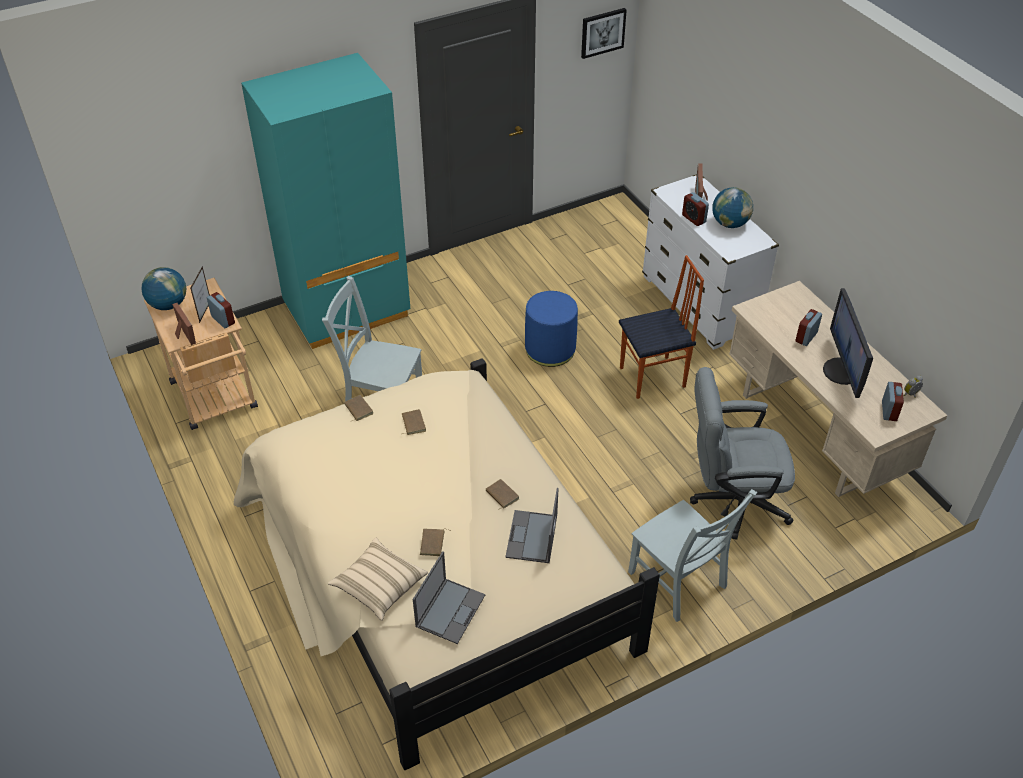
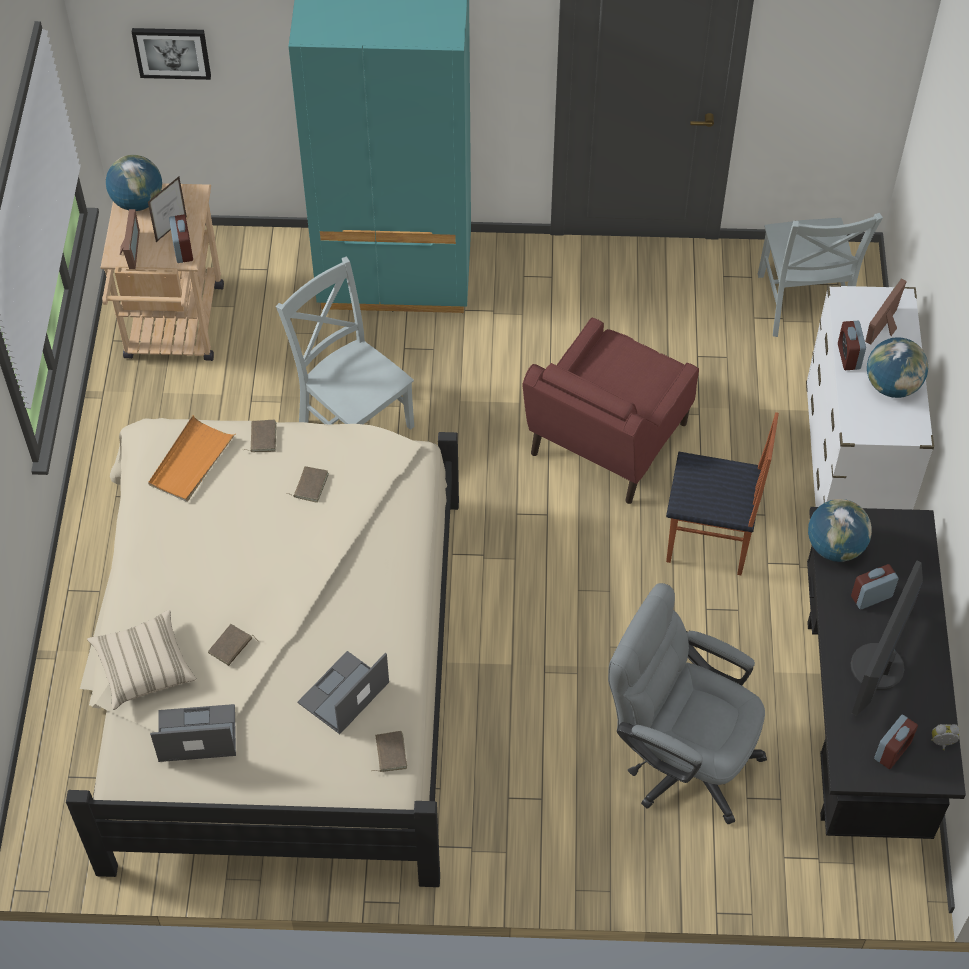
camera: 30 degrees right, 10 degrees up
laptop [413,551,485,644] -> laptop turned 150 degrees counterclockwise [150,704,236,762]
brown book [486,479,519,510] -> brown book moved to [372,731,407,772]
blue ottoman [525,291,578,367] -> red armchair [522,317,699,504]
picture [581,8,627,59] -> picture moved to [132,28,211,80]
grey chair [628,489,758,622] -> grey chair moved to [758,213,883,337]
beige desk [729,281,947,497] -> black desk [807,507,966,839]
none -> orange tray [148,415,236,502]
none -> globe [808,499,872,562]

